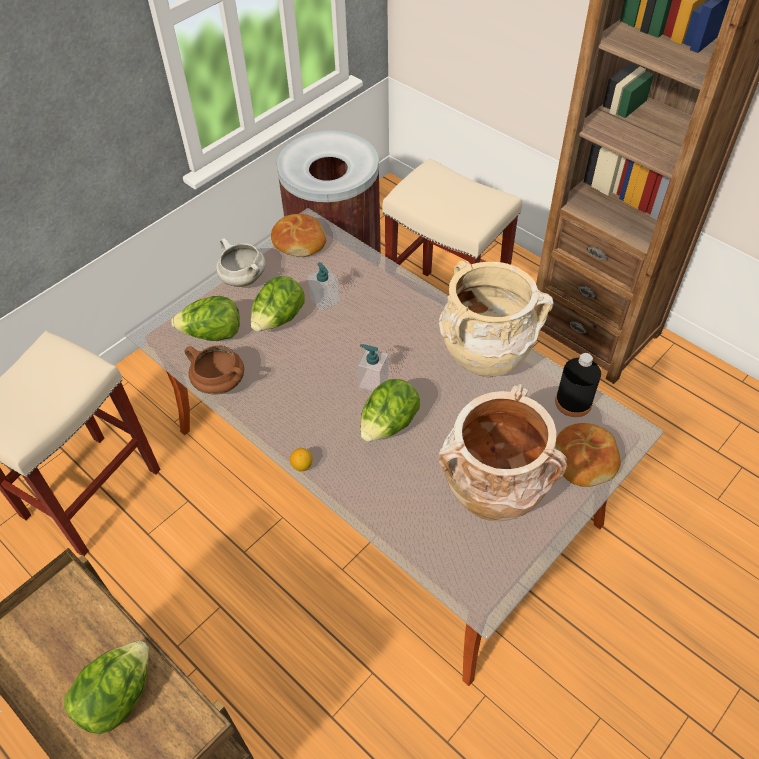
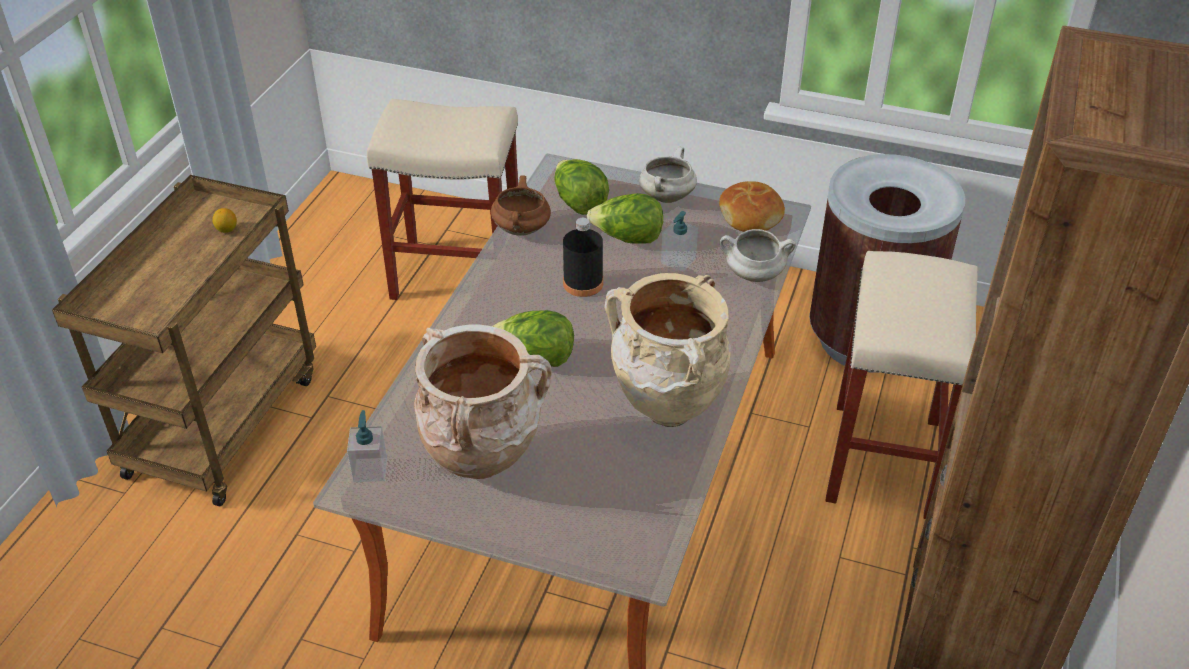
camera: 65 degrees right, 10 degrees down
lettuce [64,640,149,734] -> none
lemon [290,448,312,471] -> lemon moved to [212,208,237,233]
soap dispenser [357,344,389,391] -> soap dispenser moved to [347,410,387,482]
black bottle [555,353,601,417] -> black bottle moved to [563,218,603,297]
bread [555,423,621,487] -> none
none -> white cooking pot [720,229,796,282]

